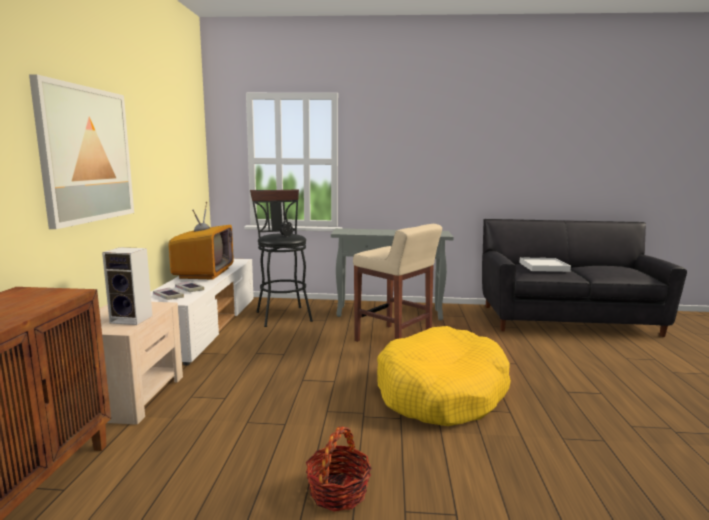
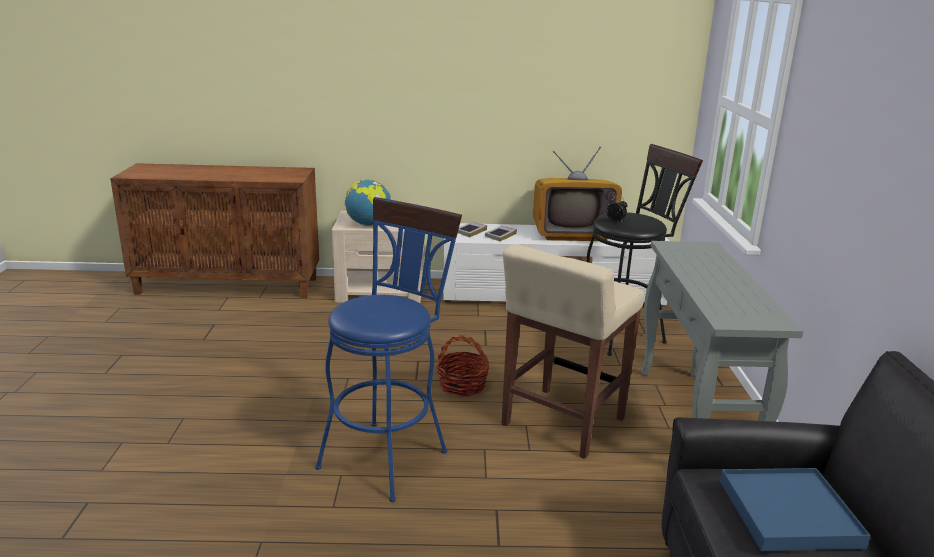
camera: 85 degrees right, 10 degrees up
picture [29,74,134,229] -> none
speaker [102,247,152,325] -> globe [345,179,392,226]
basket [306,427,372,512] -> basket moved to [437,335,489,397]
yellow dog bed [377,326,511,426] -> blue stool [315,197,462,502]
white tray [519,257,571,272] -> blue tray [720,468,870,551]

